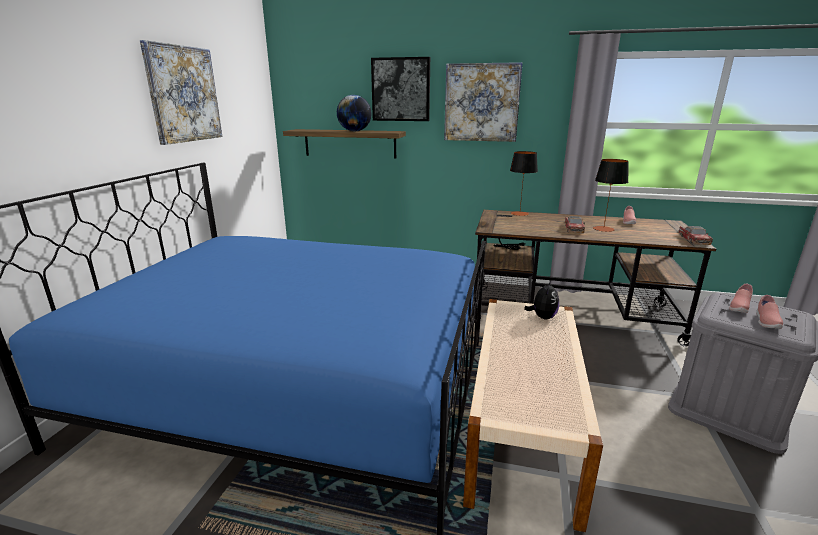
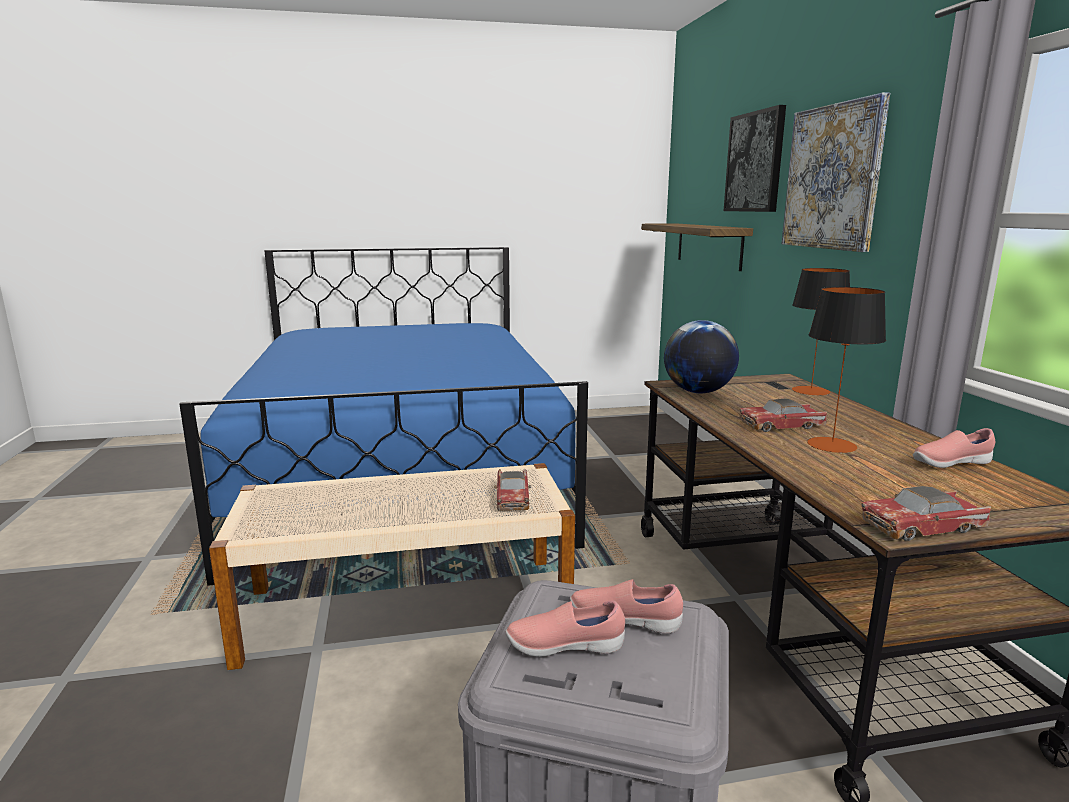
camera: 65 degrees right, 5 degrees down
picture [140,40,222,145] -> none
globe [337,95,372,131] -> globe moved to [664,320,739,393]
plush toy [524,281,559,319] -> toy car [494,469,531,511]

